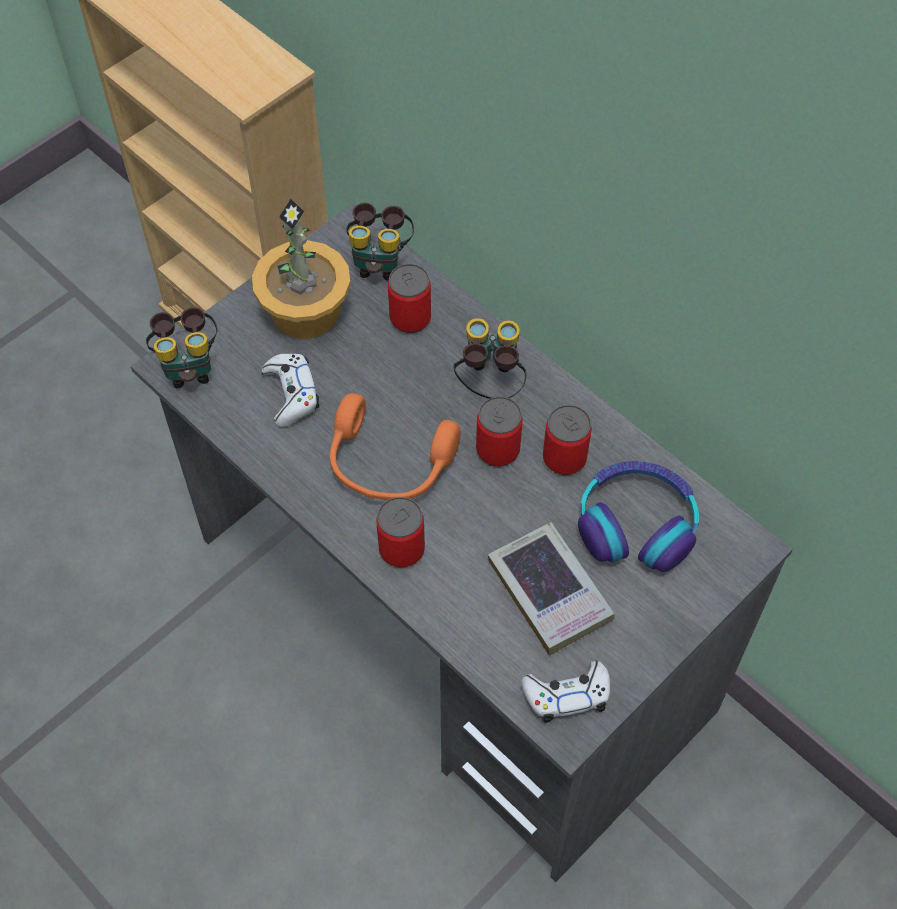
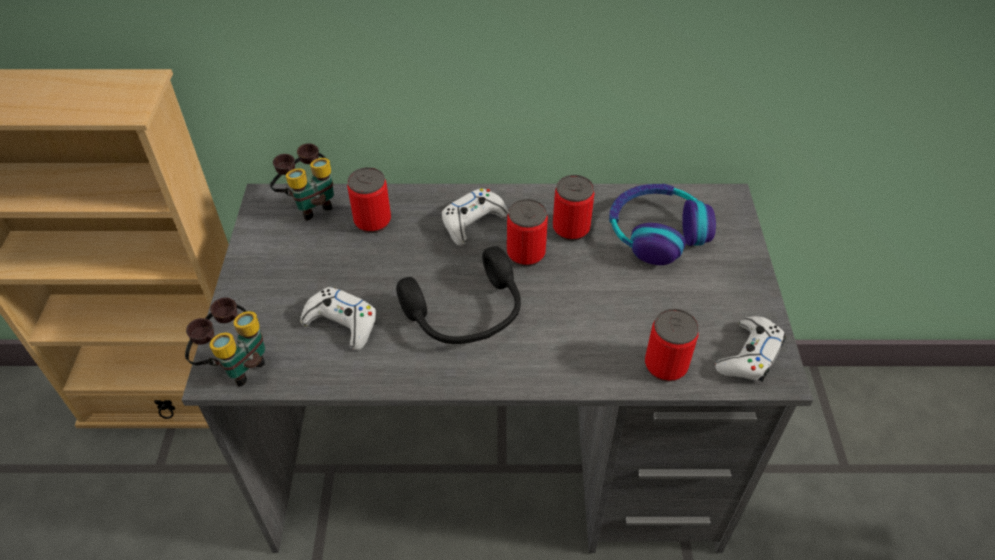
camera: 45 degrees left, 10 degrees down
potted plant [252,199,351,339] -> none
orange headphones [330,393,461,500] -> black headphones [396,246,521,344]
can [376,497,425,568] -> can moved to [645,309,699,382]
binoculars [453,318,527,399] -> white game controller [442,188,508,246]
book [488,522,615,656] -> none

